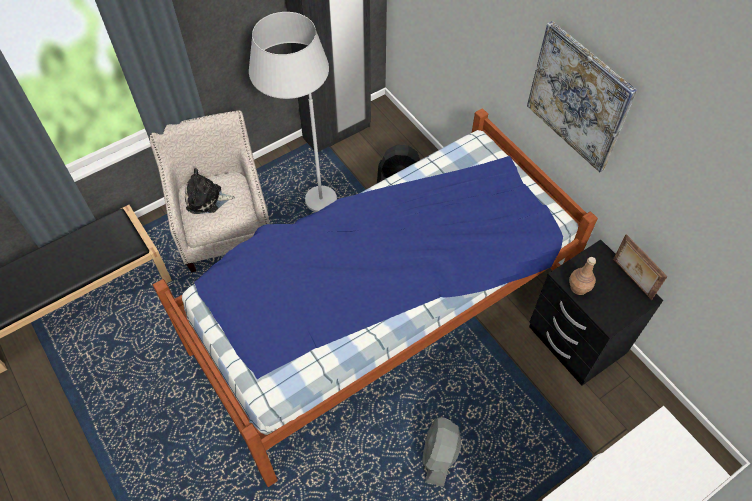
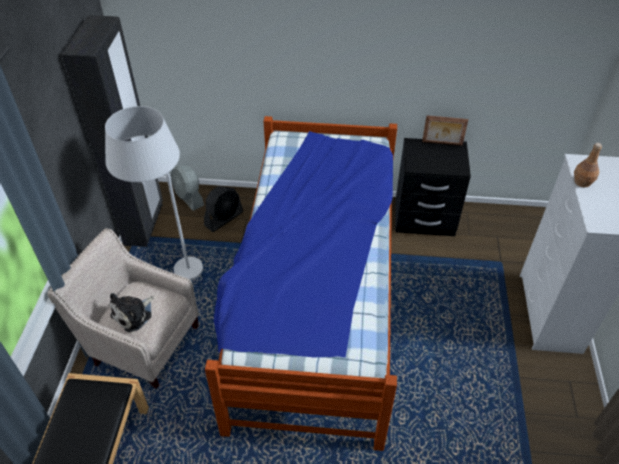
camera: 50 degrees left, 10 degrees down
grey fan [423,417,461,487] -> grey fan moved to [171,166,204,211]
picture [527,21,637,173] -> none
brown bottle [569,257,596,295] -> brown bottle moved to [574,143,602,187]

